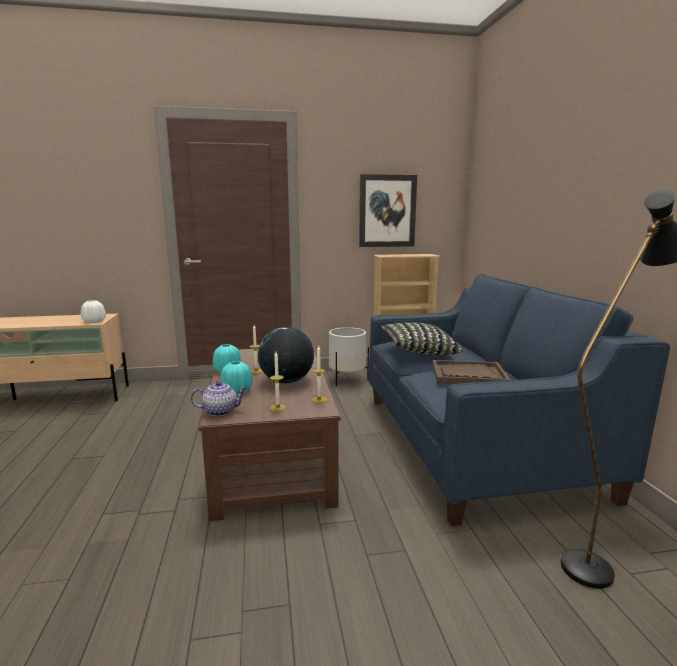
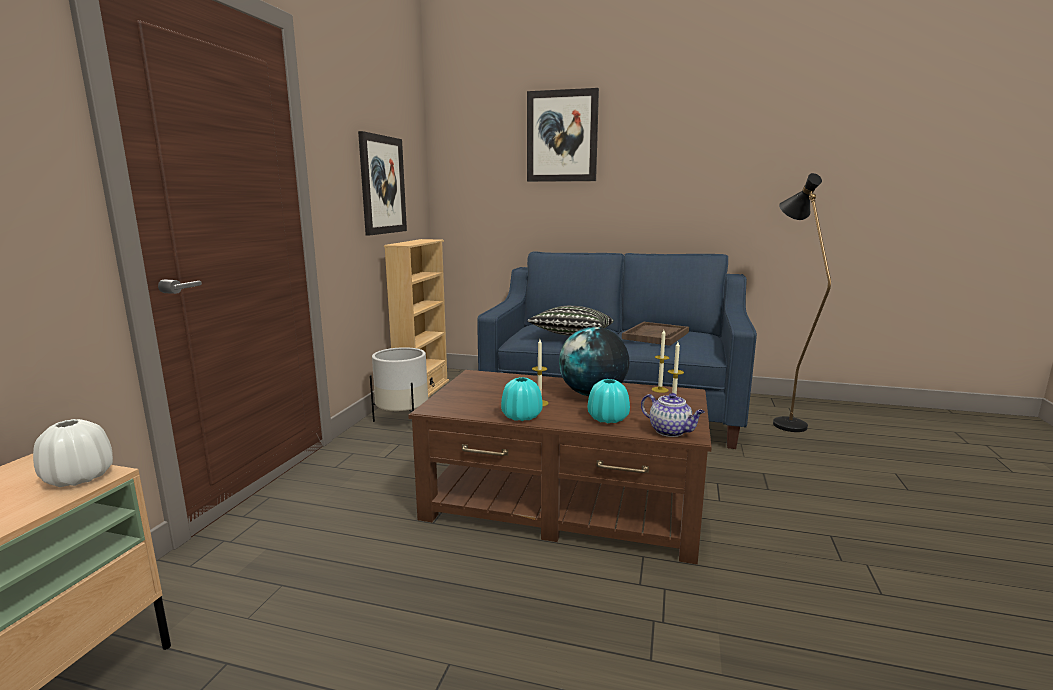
camera: 65 degrees left, 0 degrees up
teapot [191,381,247,416] -> teapot turned 120 degrees clockwise [641,393,705,437]
none -> picture [527,88,599,182]

